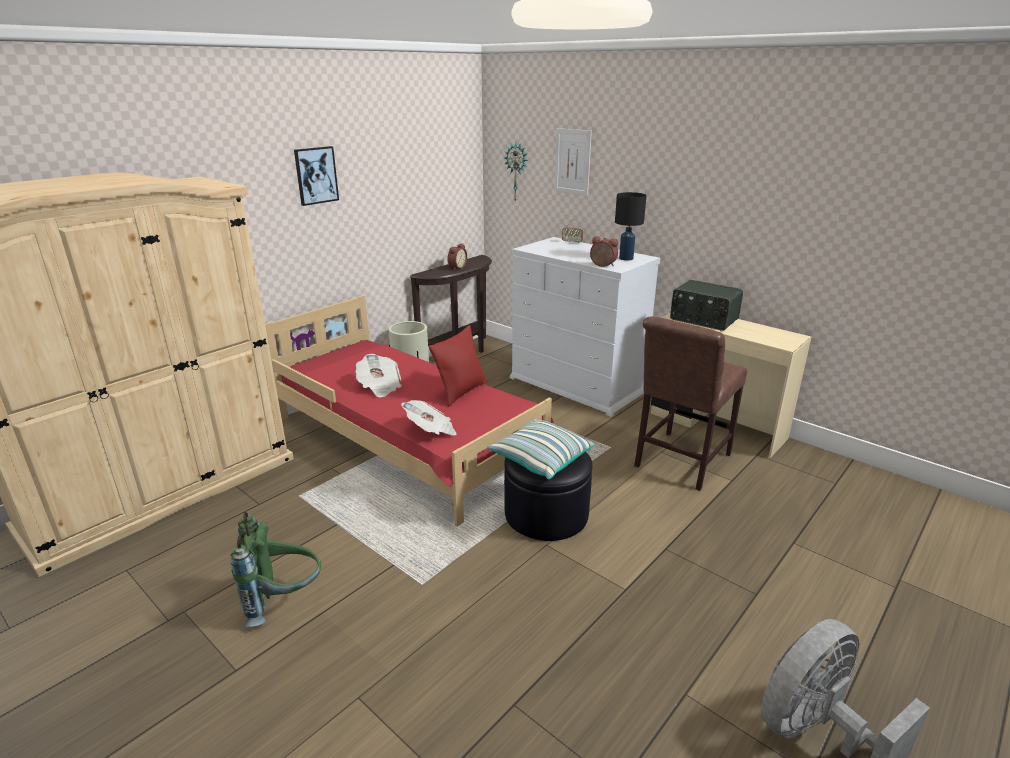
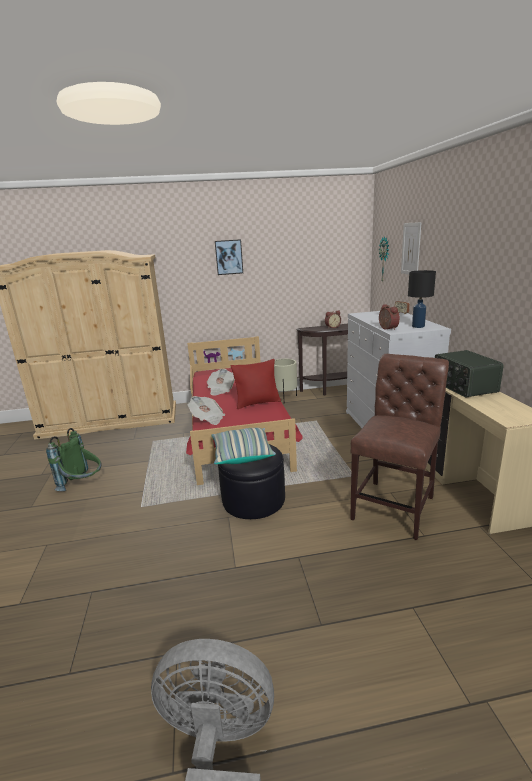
camera: 40 degrees right, 5 degrees down
brown chair [634,317,747,491] -> brown chair turned 135 degrees clockwise [350,354,449,540]

